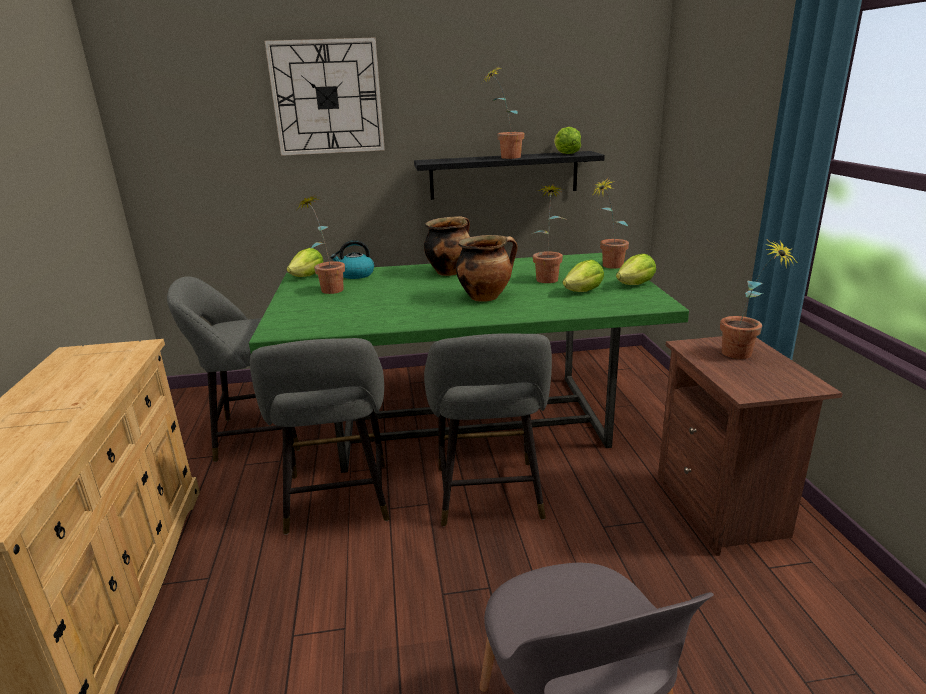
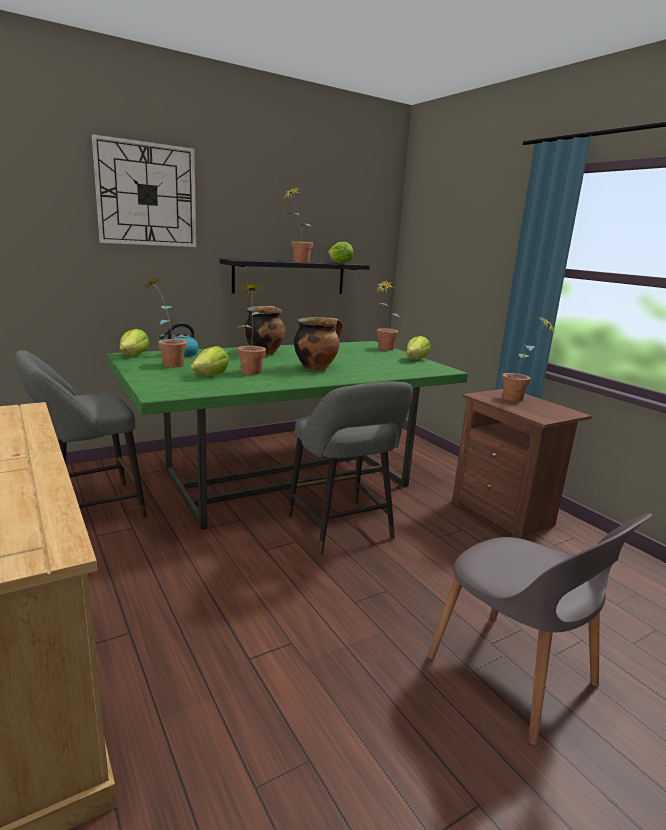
camera: 25 degrees left, 5 degrees down
grey stool [250,338,390,535] -> none
potted plant [532,184,565,283] -> potted plant moved to [237,282,268,375]
lettuce [563,260,604,292] -> lettuce moved to [191,346,229,376]

